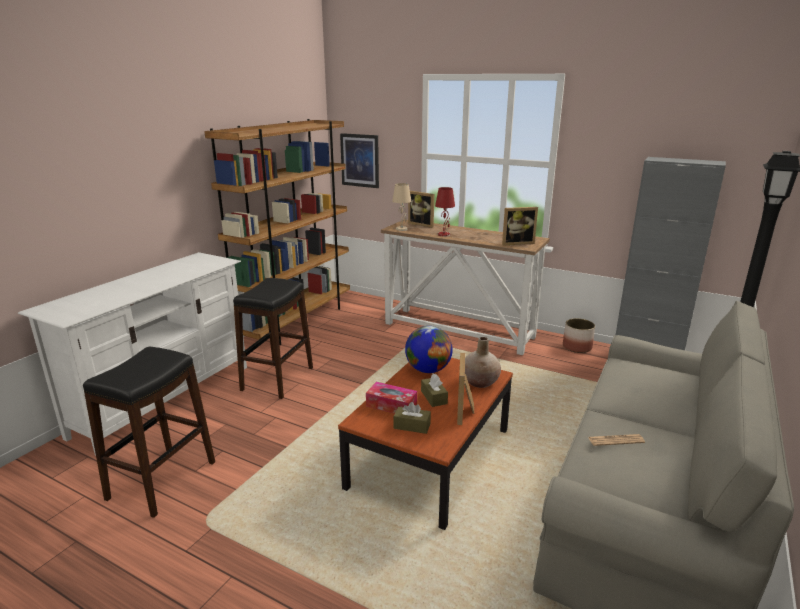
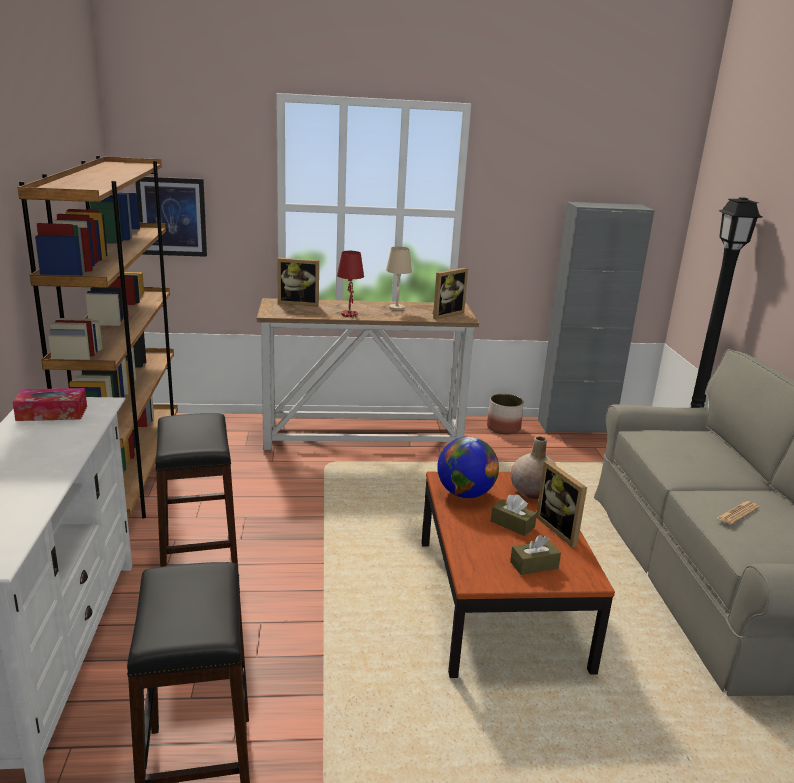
camera: 35 degrees left, 0 degrees up
tissue box [366,382,417,413] -> tissue box moved to [13,388,87,421]
beige table lamp [392,183,411,231] -> beige table lamp moved to [386,247,412,311]

